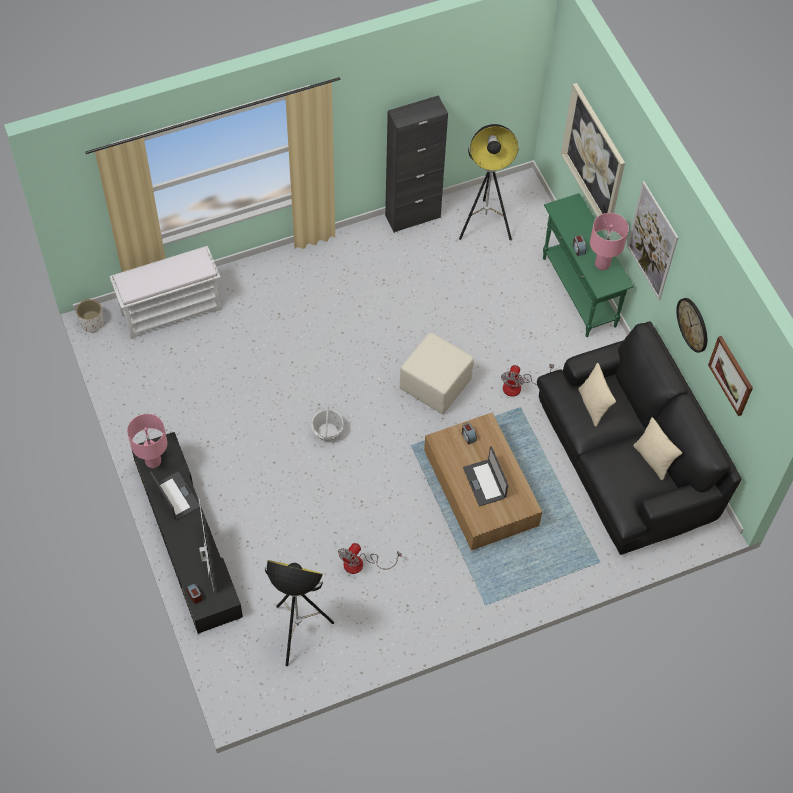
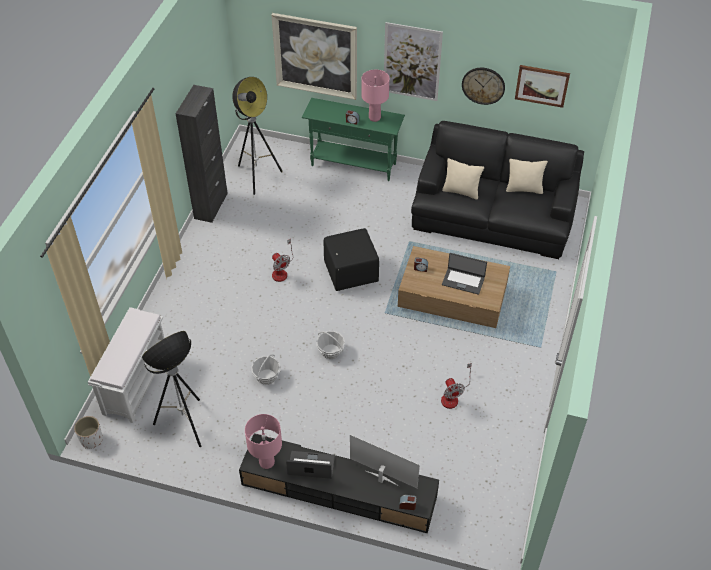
camera: 50 degrees left, 10 degrees down
floor lamp [264,560,334,666] -> floor lamp moved to [142,331,201,447]
beige ottoman [400,333,474,415] -> black ottoman [323,228,379,291]
fan [501,364,554,397] -> fan moved to [272,239,293,282]
none -> basket [251,354,281,385]

